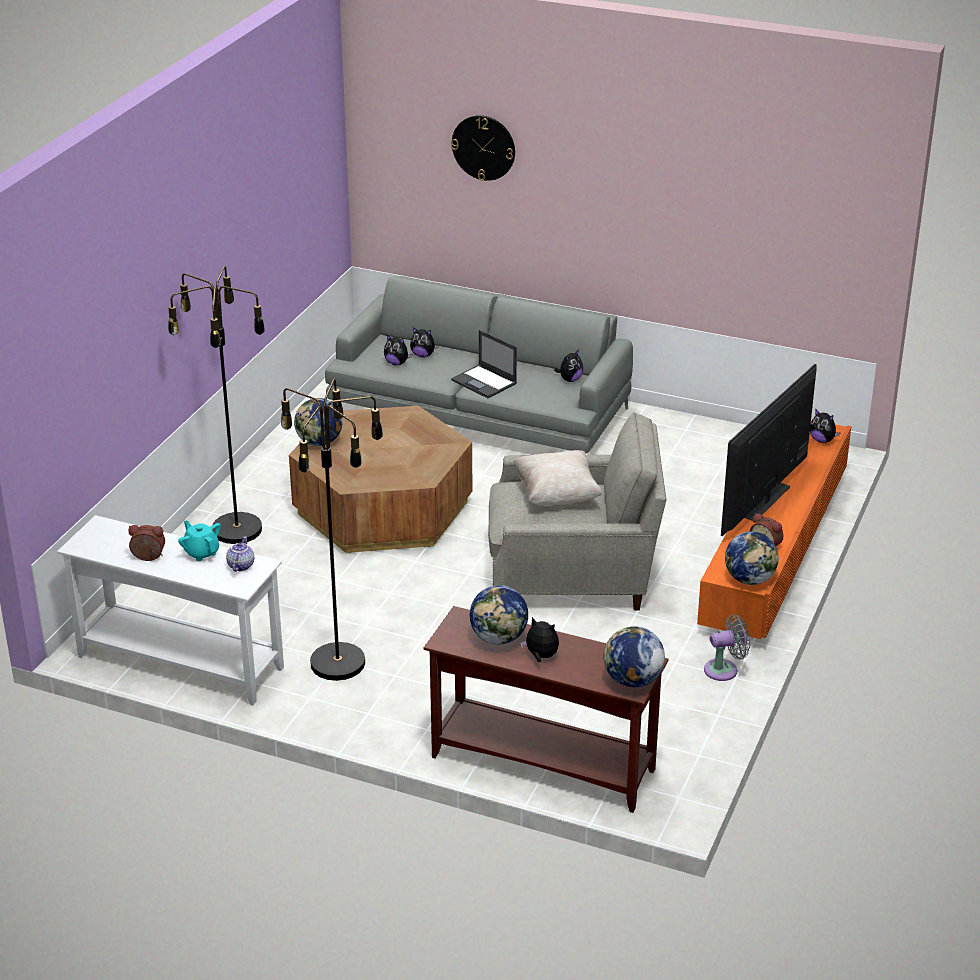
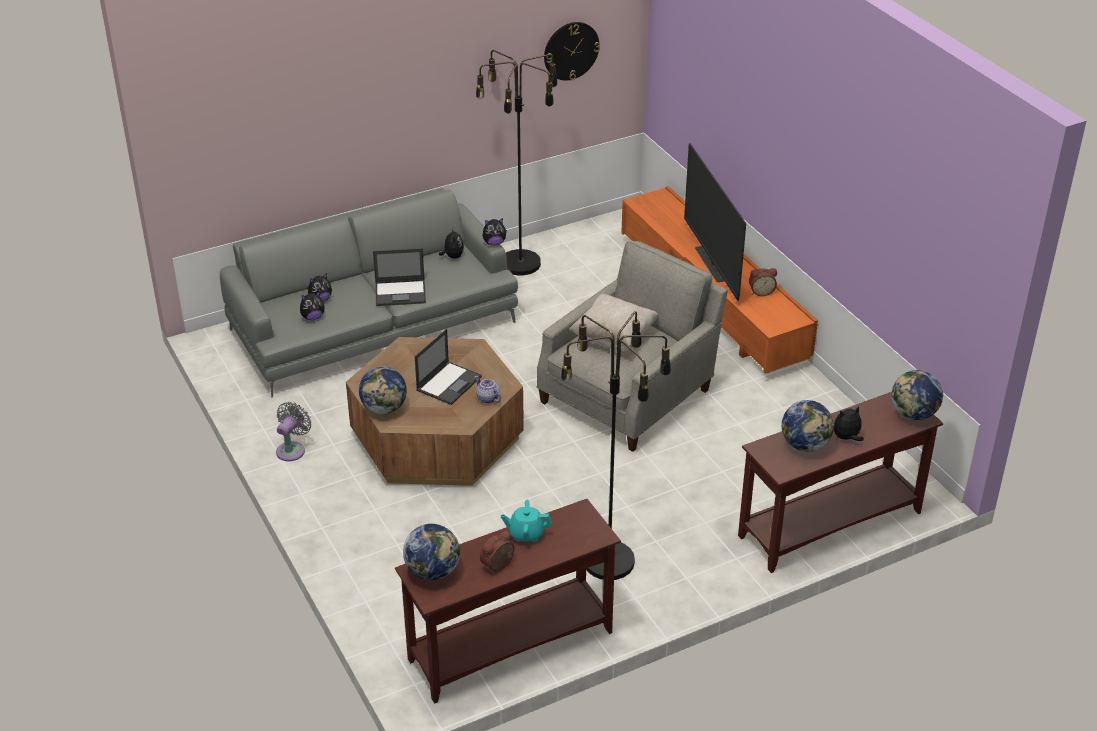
camera: 50 degrees left, 5 degrees up
white console table [57,515,284,705] -> brown console table [395,499,621,704]
floor lamp [168,266,265,544] -> floor lamp moved to [476,50,557,275]
teapot [226,536,254,572] -> teapot moved to [475,376,501,403]
wall clock [451,115,515,181] -> wall clock moved to [544,22,600,81]
grey fan [704,615,750,681] -> grey fan moved to [276,402,312,461]
globe [725,531,779,585] -> globe moved to [403,524,460,580]
plush toy [810,410,841,443] -> plush toy moved to [482,218,507,246]
none -> laptop [415,329,482,405]

